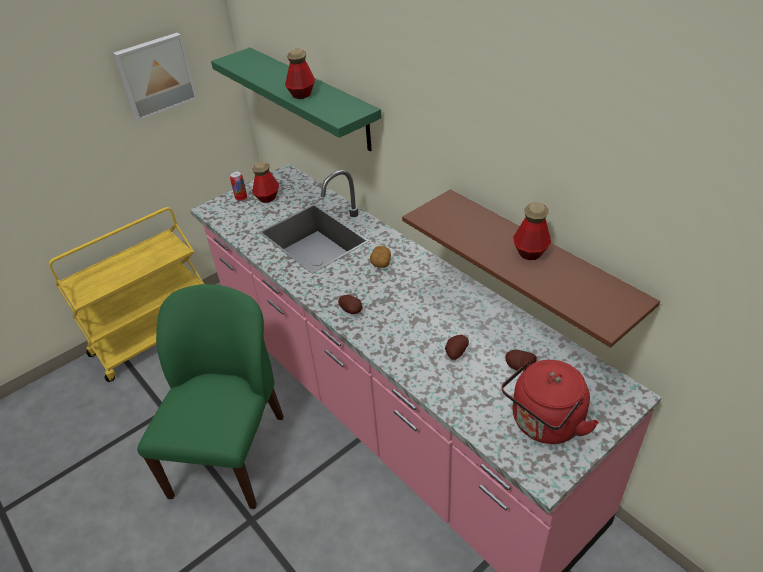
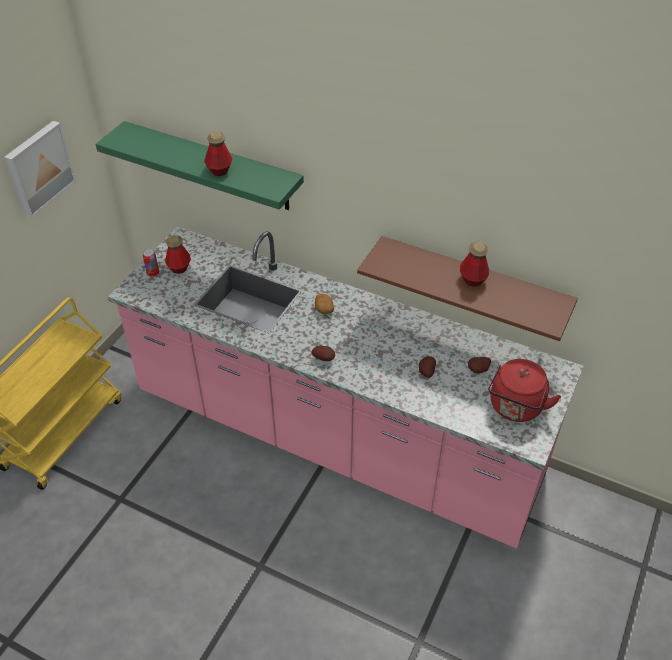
camera: 25 degrees left, 5 degrees up
green chair [137,284,284,509] -> none

